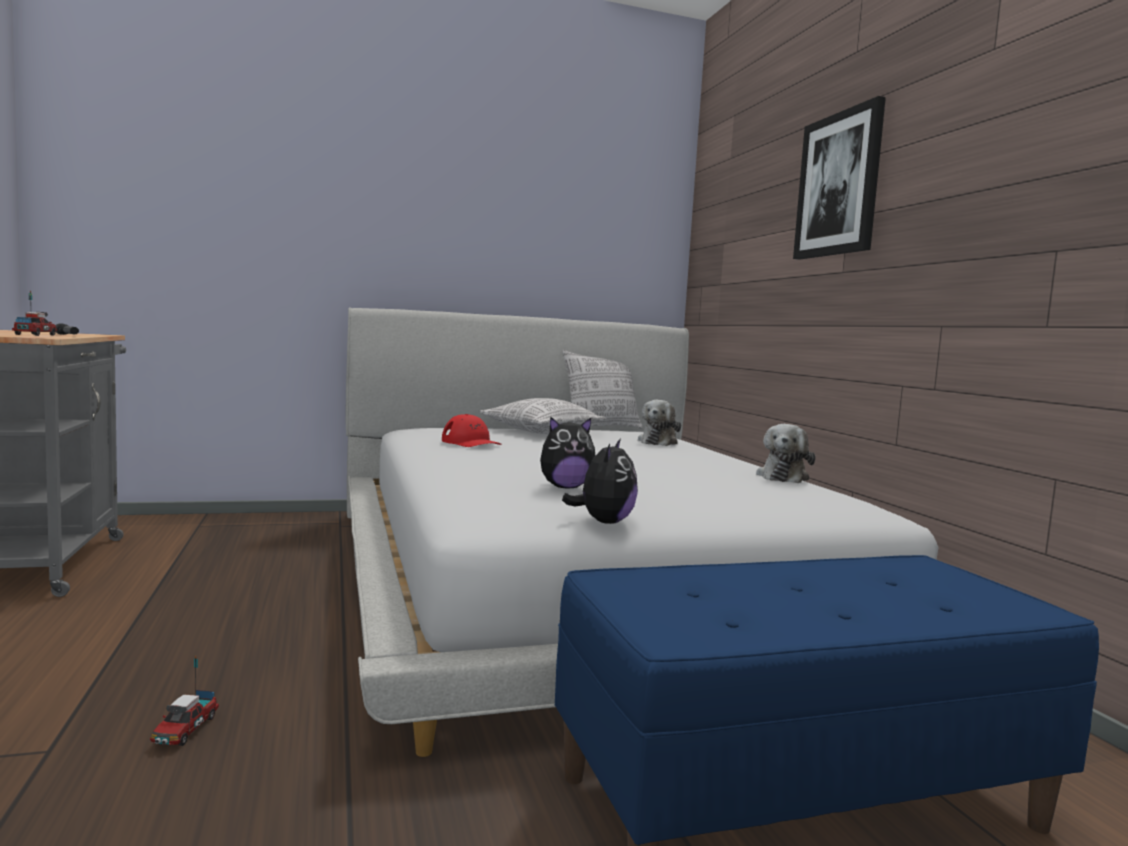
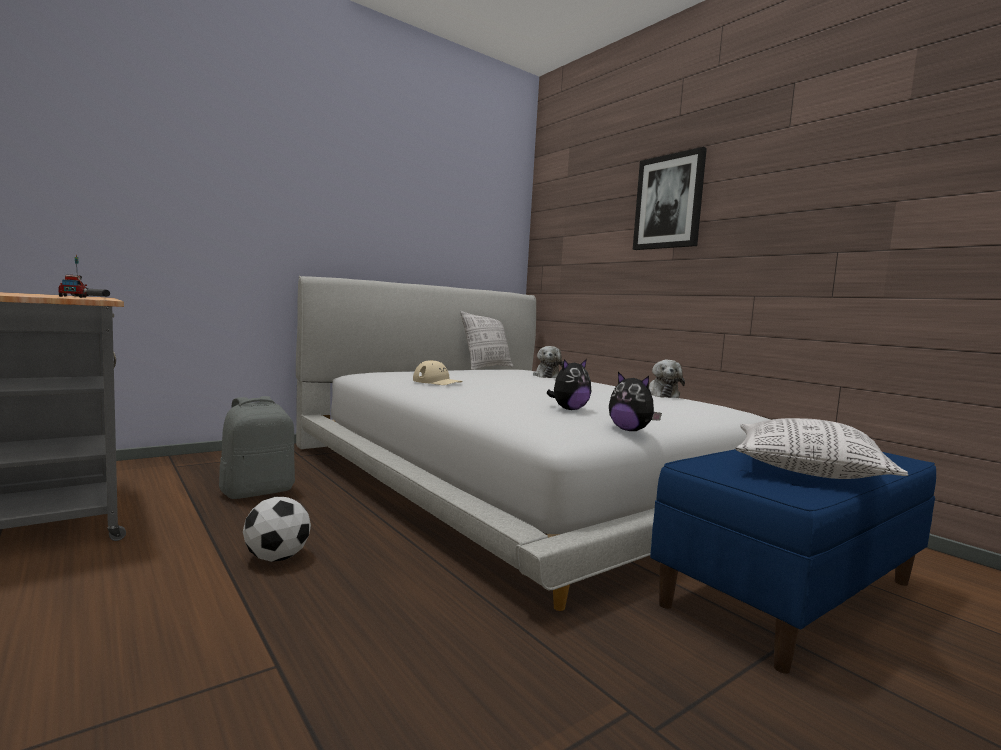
camera: 20 degrees left, 0 degrees up
toy truck [150,656,219,746] -> none
red cap [442,414,501,447] -> beige cap [413,360,463,385]
pillow [480,398,606,434] -> pillow moved to [735,418,908,479]
plush toy [562,438,638,524] -> plush toy turned 135 degrees clockwise [609,372,662,431]
none -> grey backpack [219,396,295,499]
none -> football [243,497,311,562]

